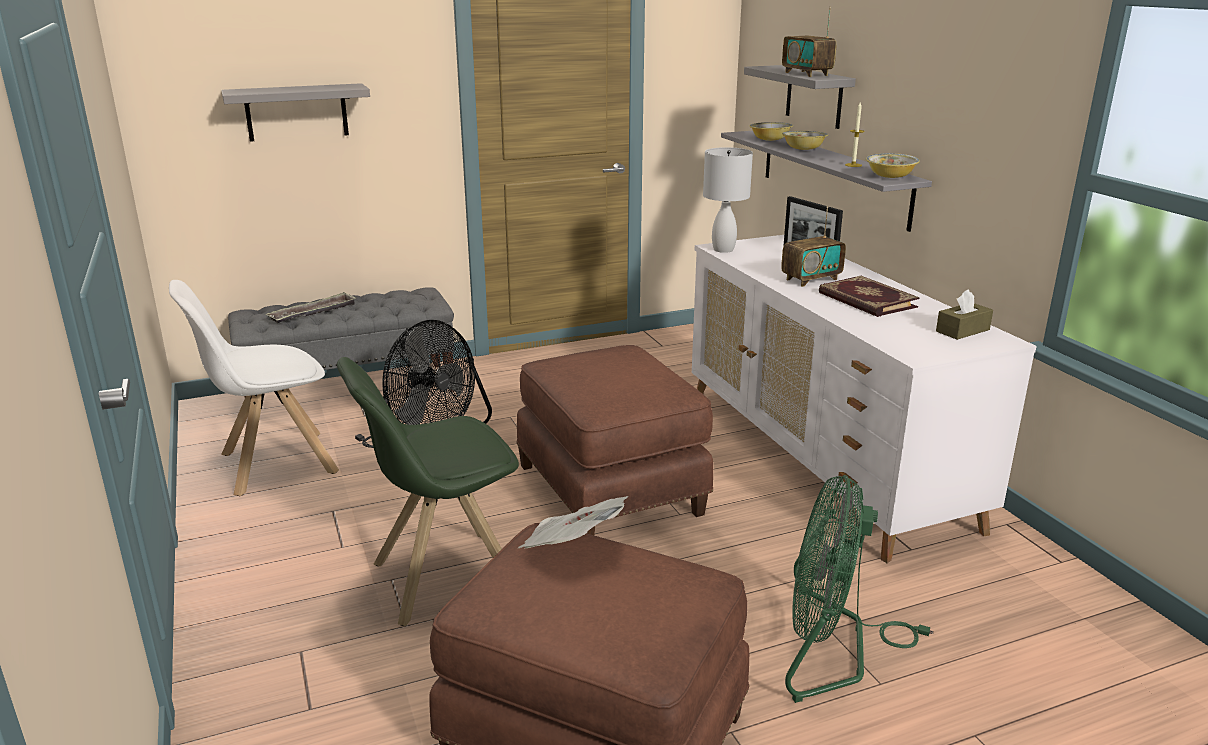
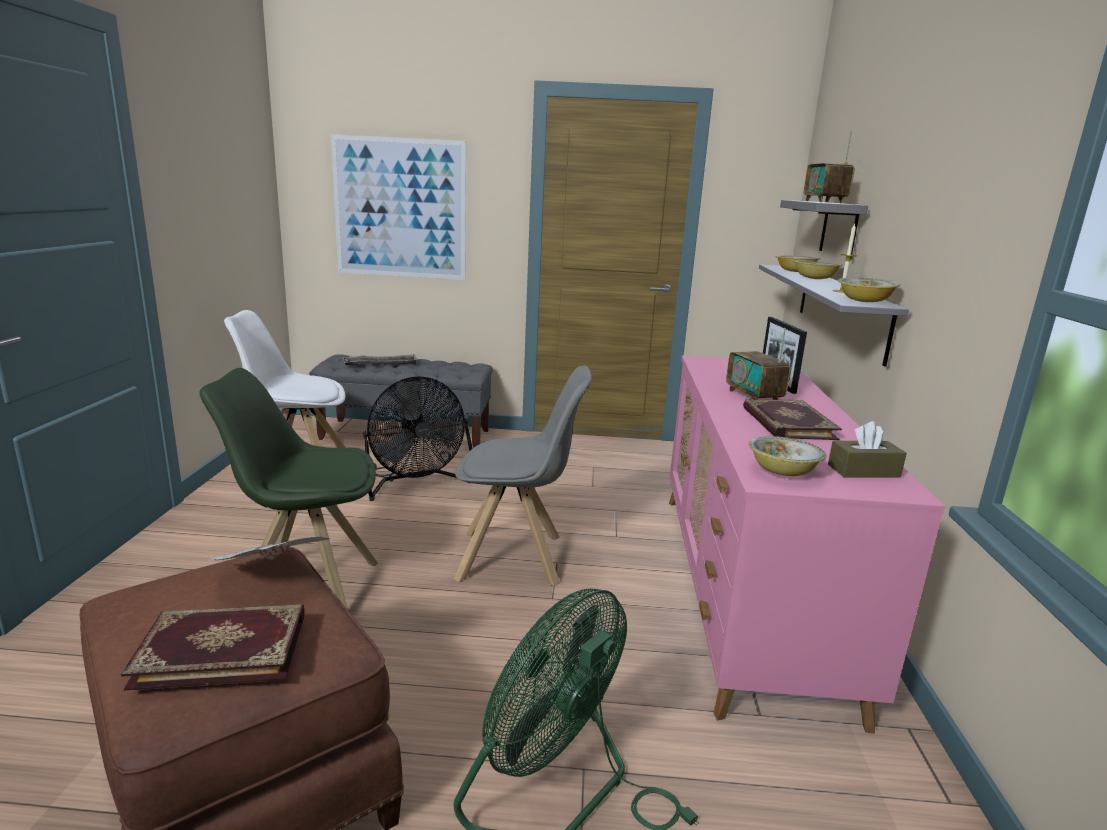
camera: 25 degrees right, 5 degrees down
grey shelf [221,83,370,142] -> picture [331,134,466,280]
brown ottoman [516,345,713,535] -> grey chair [454,365,592,586]
white dresser [692,235,1037,563] -> pink dresser [669,355,945,734]
white table lamp [703,147,753,253] -> none
radio [781,206,846,287] -> radio turned 75 degrees clockwise [726,328,790,400]
none -> book [121,604,304,691]
none -> bowl [748,436,827,476]

